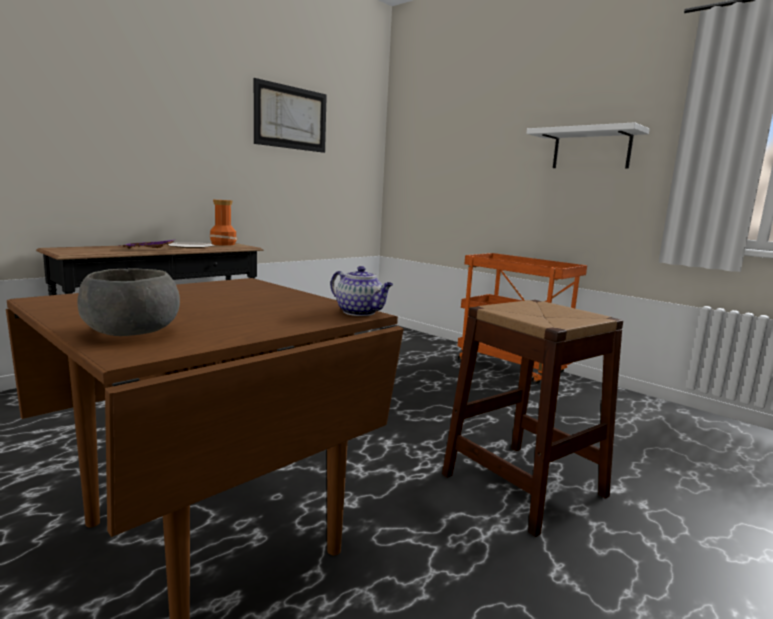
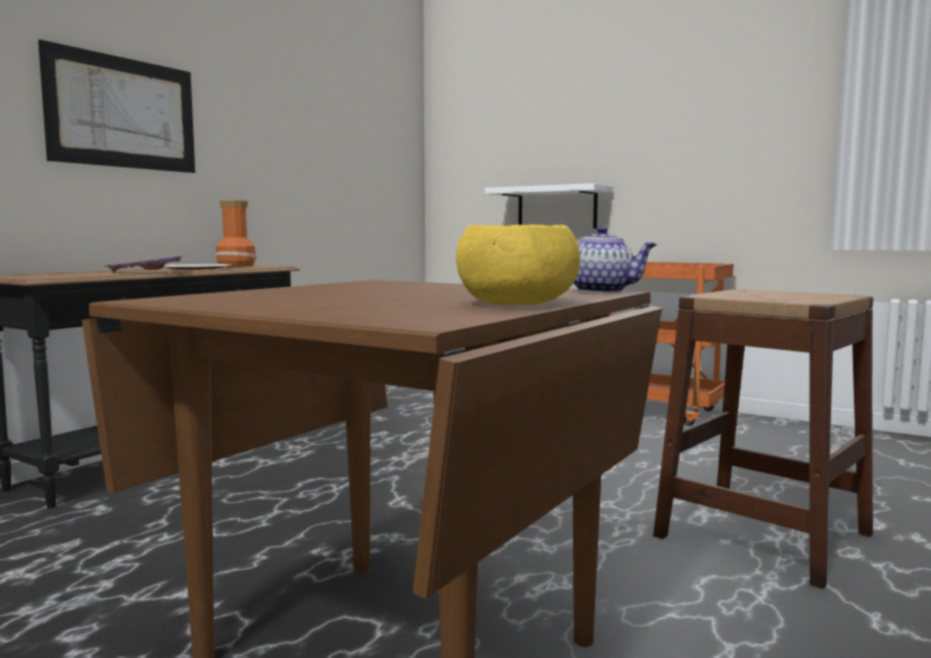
camera: 10 degrees left, 5 degrees down
grey bowl [77,268,180,336] -> none
picture [254,78,327,153] -> picture moved to [38,40,195,173]
white shelf [526,122,650,169] -> white shelf moved to [485,183,612,229]
none -> yellow bowl [456,225,580,305]

